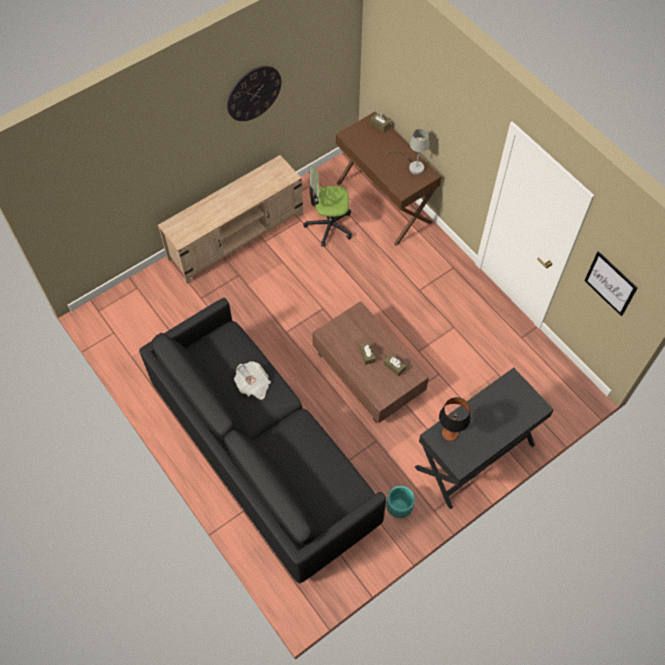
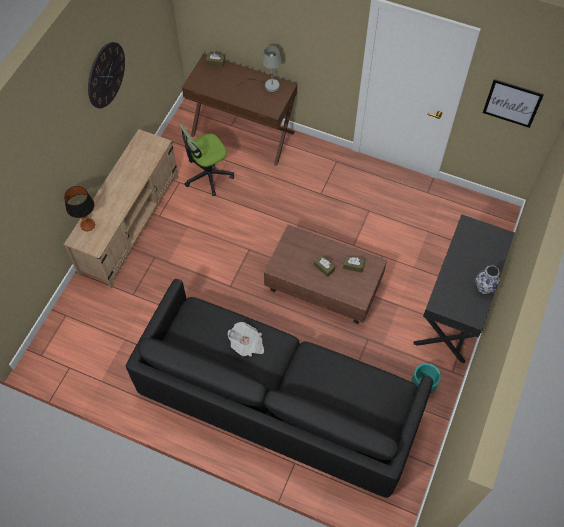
camera: 30 degrees left, 0 degrees up
table lamp [439,397,471,441] -> table lamp moved to [64,186,95,231]
none -> vase [475,265,500,294]

